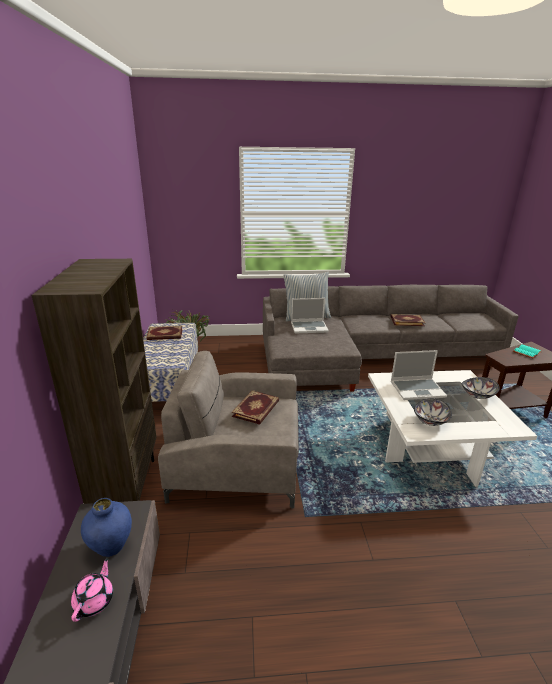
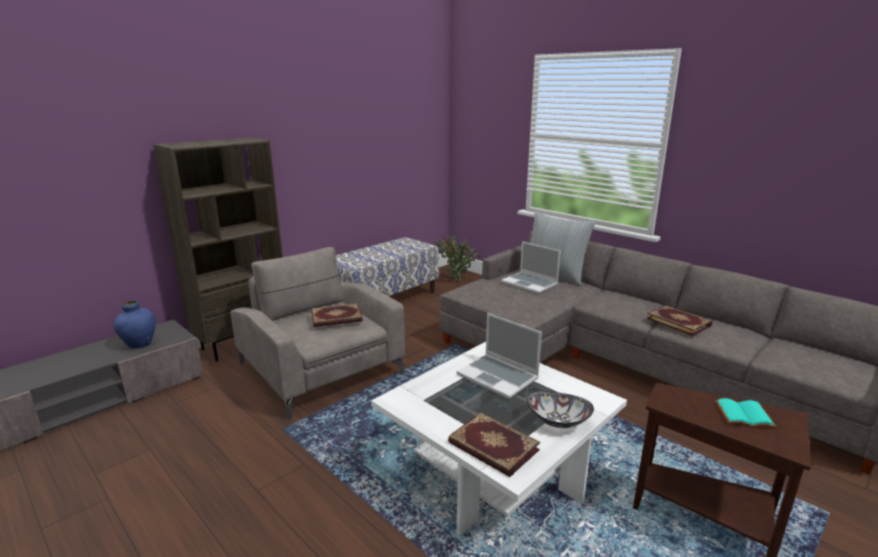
camera: 50 degrees right, 5 degrees down
pink teapot [71,557,113,622] -> none
book [146,326,183,340] -> book moved to [448,412,540,477]
bowl [414,398,452,426] -> none

